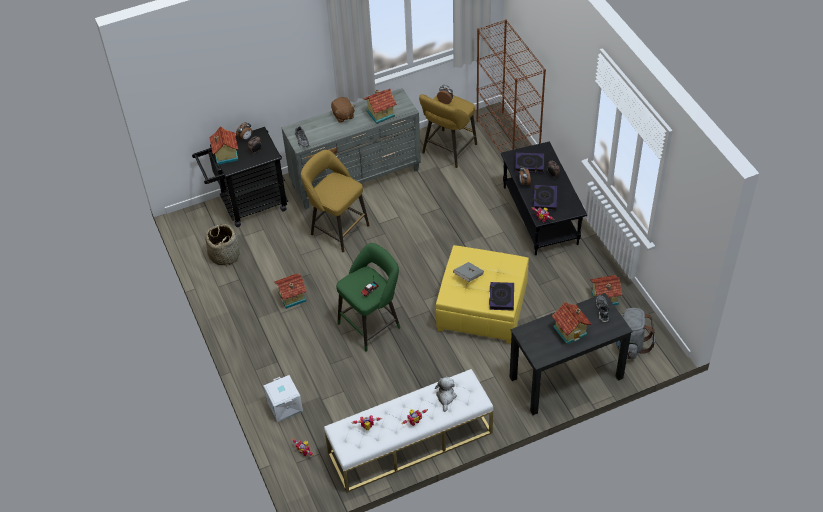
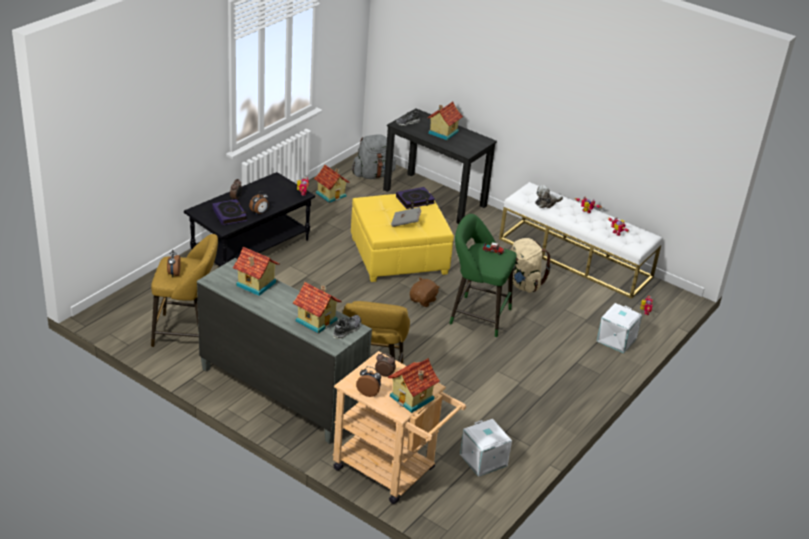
camera: 125 degrees left, 15 degrees down
black cart [192,127,288,227] -> beige cart [333,351,466,504]
basket [205,224,240,266] -> white storage box [460,419,512,477]
toy house [274,273,307,309] -> toy house moved to [293,282,342,334]
brown plush toy [331,97,355,123] -> brown plush toy moved to [410,277,440,307]
brown bookcase [476,19,546,152] -> none
book [533,185,557,211] -> none
none -> beige backpack [510,238,551,293]

